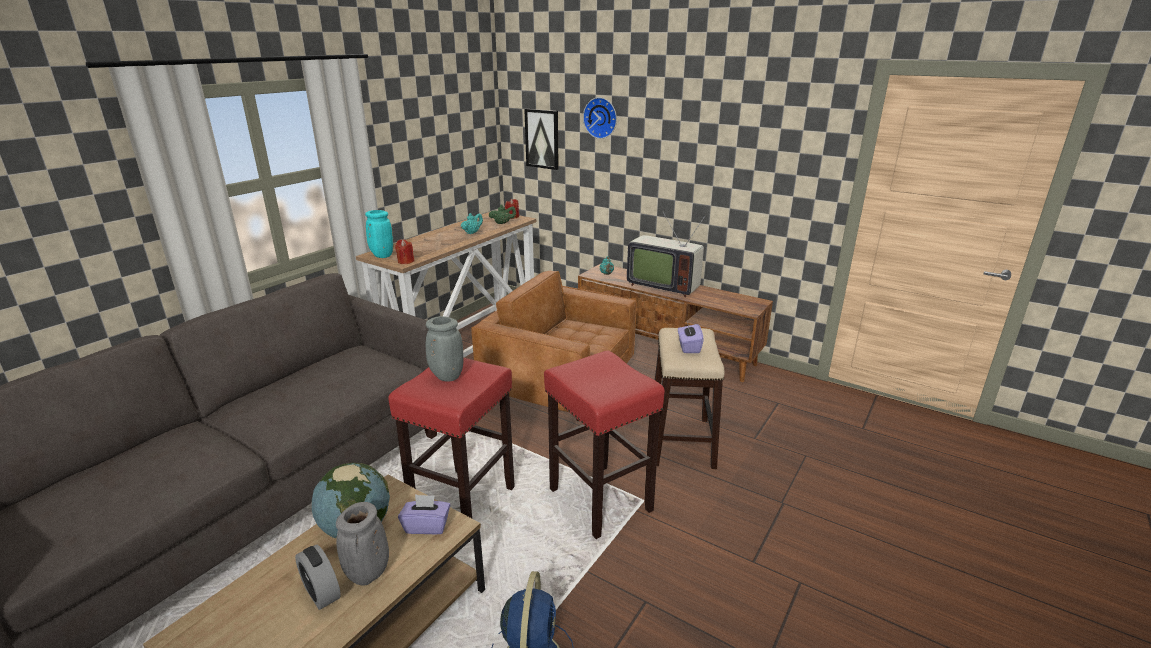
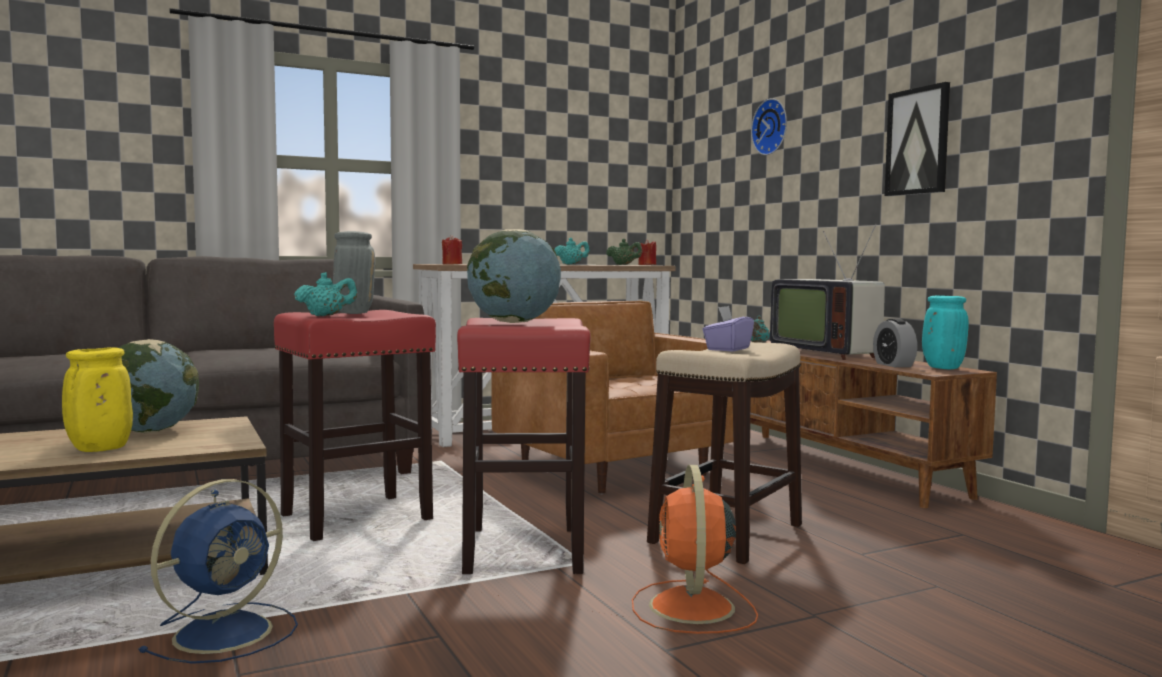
camera: 30 degrees right, 20 degrees down
alarm clock [295,545,341,610] -> alarm clock moved to [873,318,917,367]
grey vase [336,502,389,585] -> yellow vase [62,347,133,452]
turquoise vase [365,210,394,258] -> turquoise vase moved to [922,295,969,369]
purple tissue box [398,494,450,534] -> none
picture [524,109,559,170] -> picture moved to [885,82,950,196]
none -> turquoise teapot [294,272,357,316]
none -> globe [467,229,561,323]
none -> orange fan [632,465,758,634]

